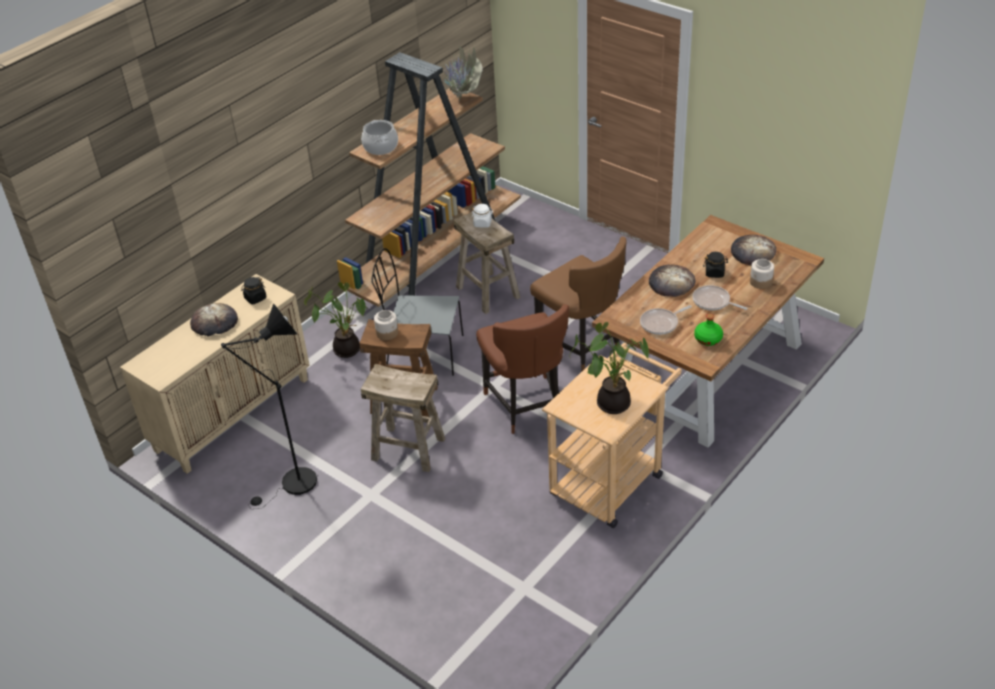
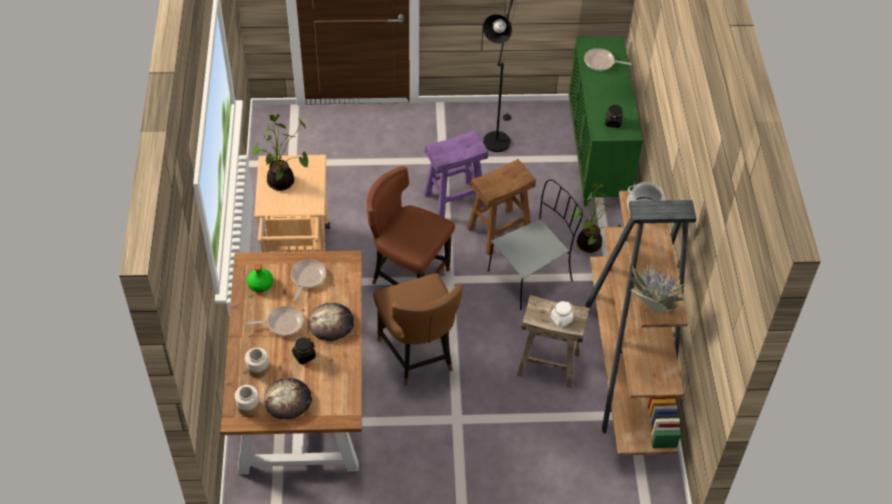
camera: 135 degrees right, 10 degrees up
beige cabinet [120,274,310,474] -> green cabinet [569,37,643,206]
bread [190,303,238,336] -> none
beige stool [361,364,445,472] -> purple stool [424,130,488,218]
jar [374,310,398,340] -> jar moved to [235,385,260,416]
brown chair [530,237,627,371] -> brown chair turned 120 degrees counterclockwise [373,273,463,385]
none -> frying pan [584,48,631,71]

